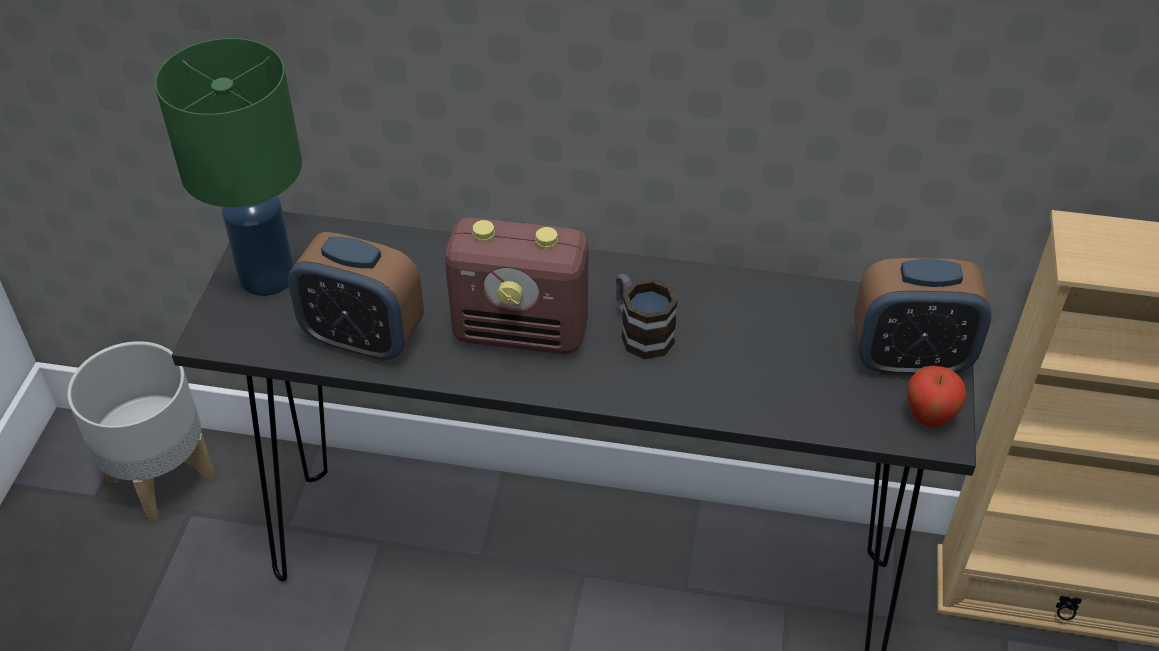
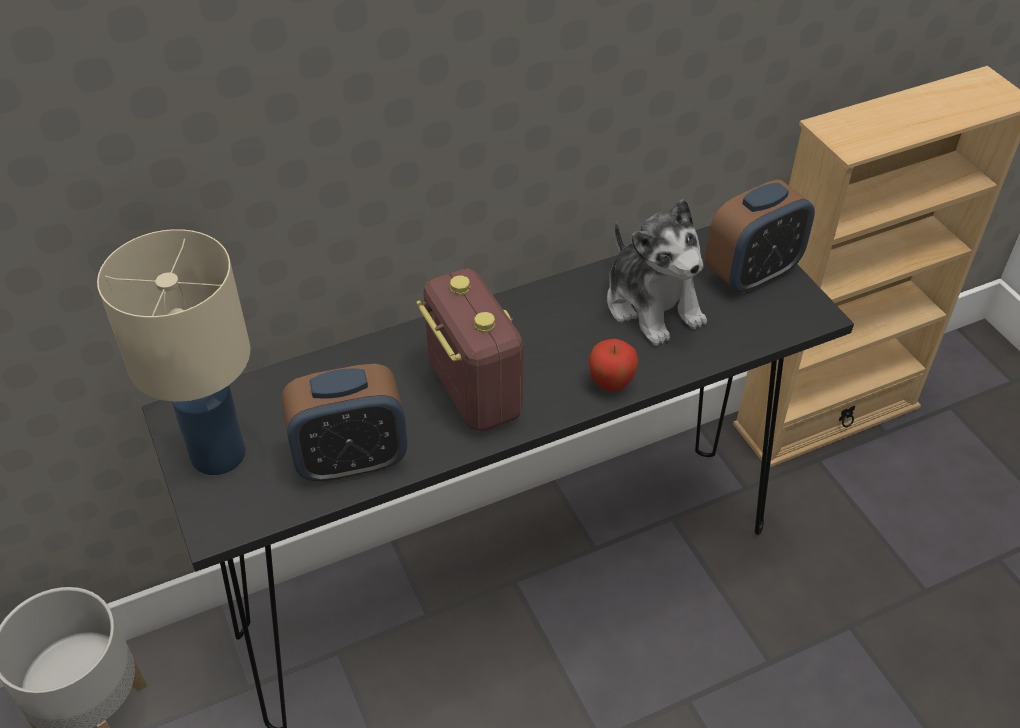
camera: 35 degrees left, 0 degrees up
green table lamp [155,38,302,296] -> beige table lamp [97,229,250,475]
radio [445,217,588,354] -> radio turned 90 degrees counterclockwise [416,269,524,432]
mug [616,274,678,359] -> none
apple [907,366,967,427] -> apple moved to [588,339,639,391]
none -> plush toy [607,199,707,346]

